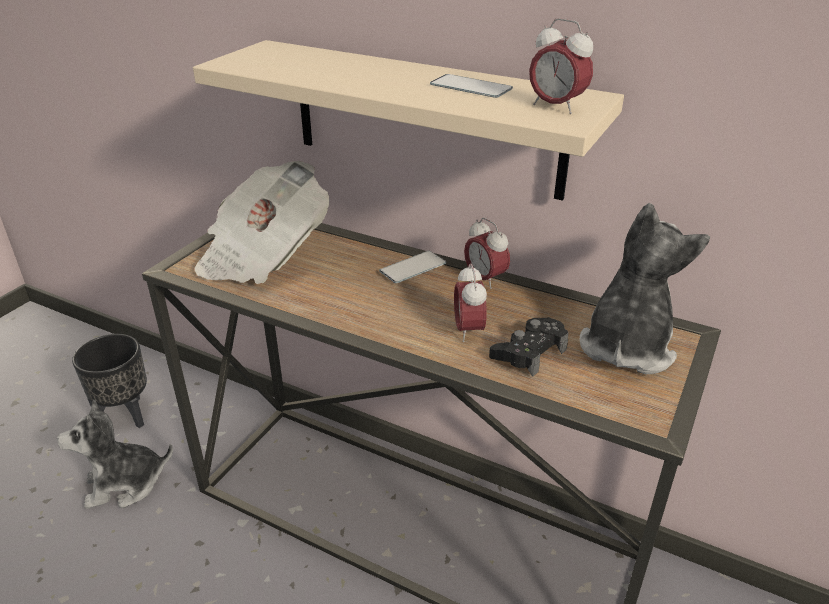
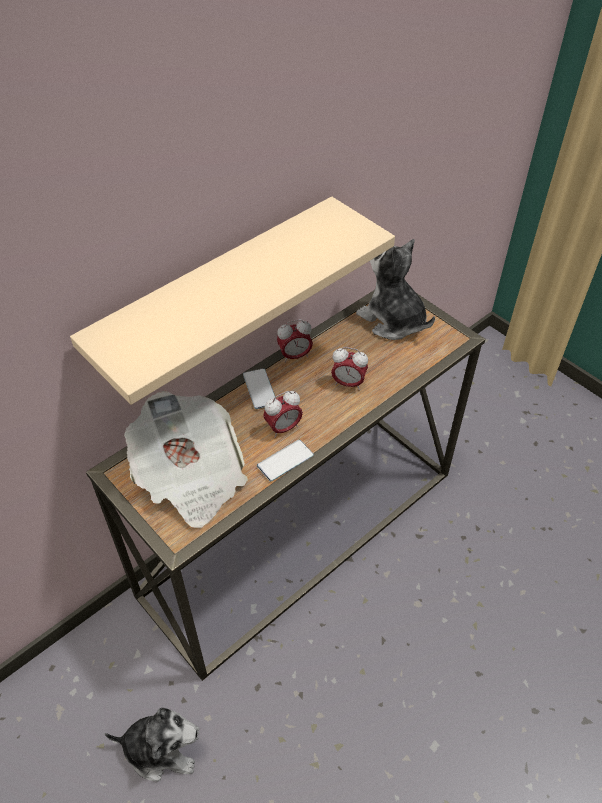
camera: 70 degrees left, 15 degrees up
plush toy [57,400,173,509] -> plush toy turned 90 degrees counterclockwise [105,708,200,782]
black planter [72,334,147,428] -> none
phone [430,74,513,98] -> phone moved to [257,440,314,481]
black game controller [489,317,569,377] -> none
alarm clock [529,18,593,114] -> alarm clock moved to [263,391,303,438]

